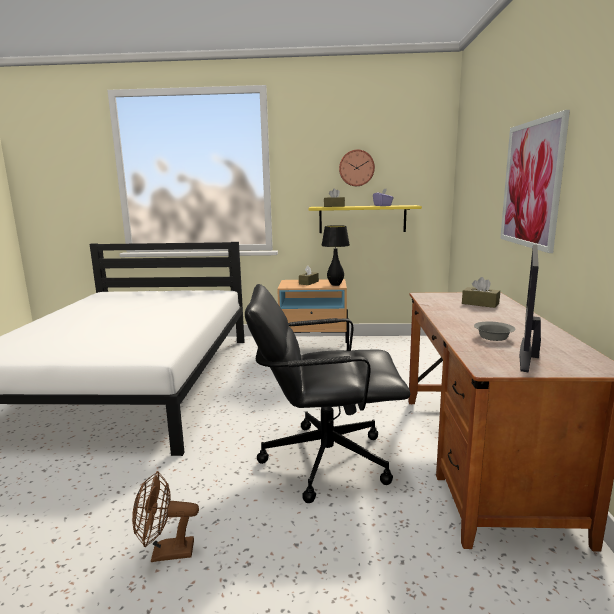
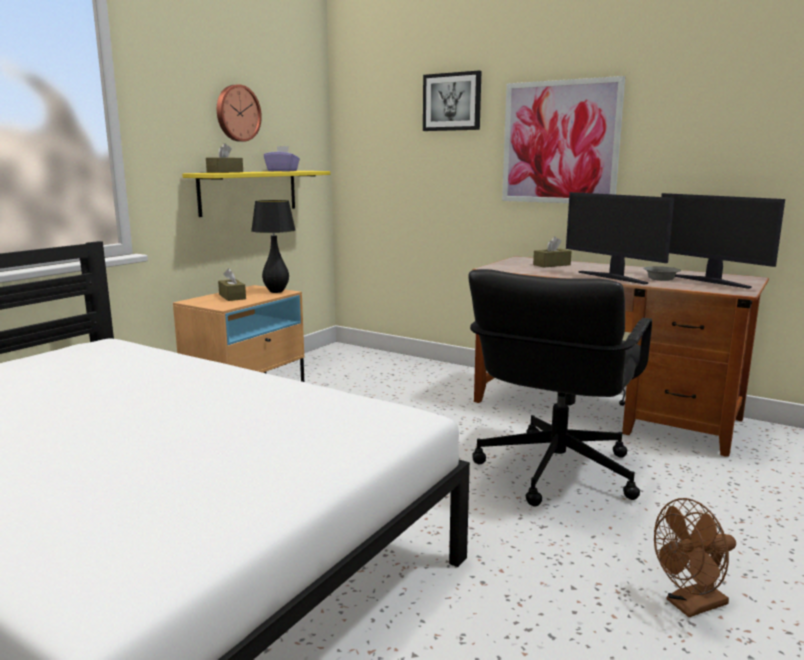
camera: 60 degrees left, 0 degrees up
brown fan [132,471,199,562] -> brown fan turned 45 degrees clockwise [654,498,736,617]
none -> picture [423,71,482,131]
none -> monitor [566,192,674,285]

